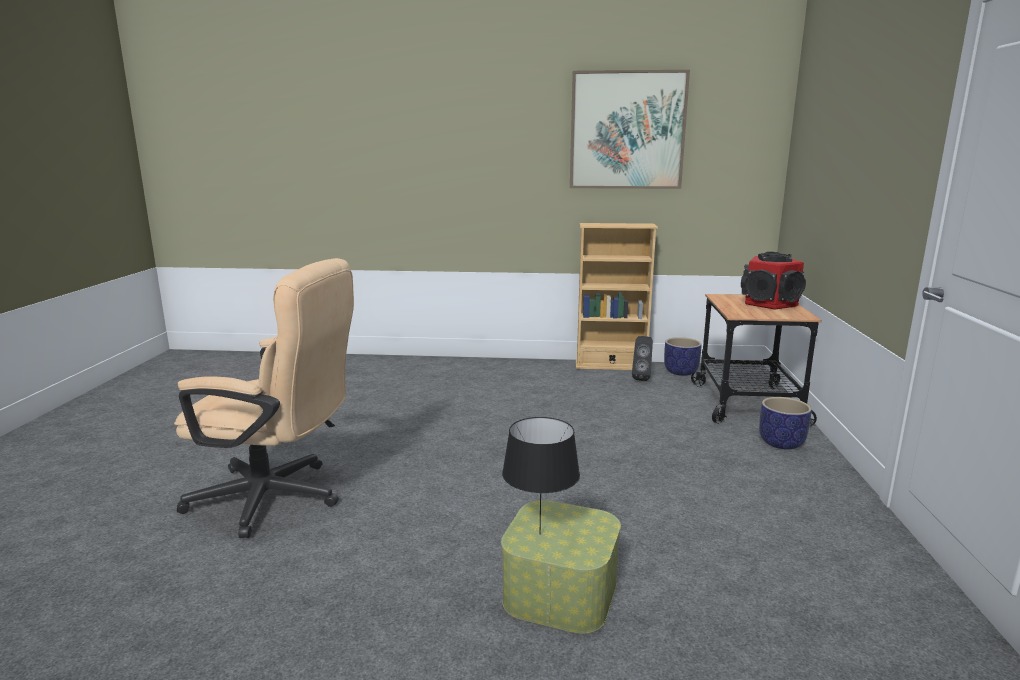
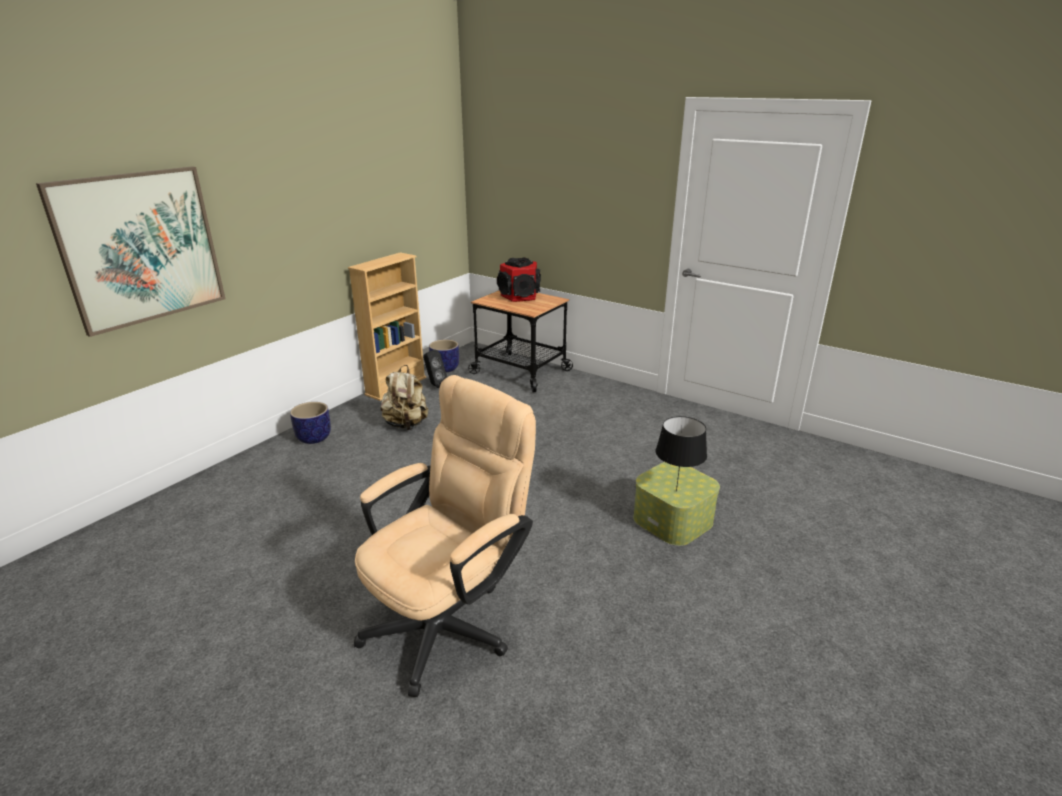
camera: 60 degrees left, 10 degrees up
picture [570,70,690,189] -> picture moved to [36,166,225,337]
planter [759,397,812,450] -> planter moved to [290,402,331,444]
none -> beige backpack [380,365,428,430]

